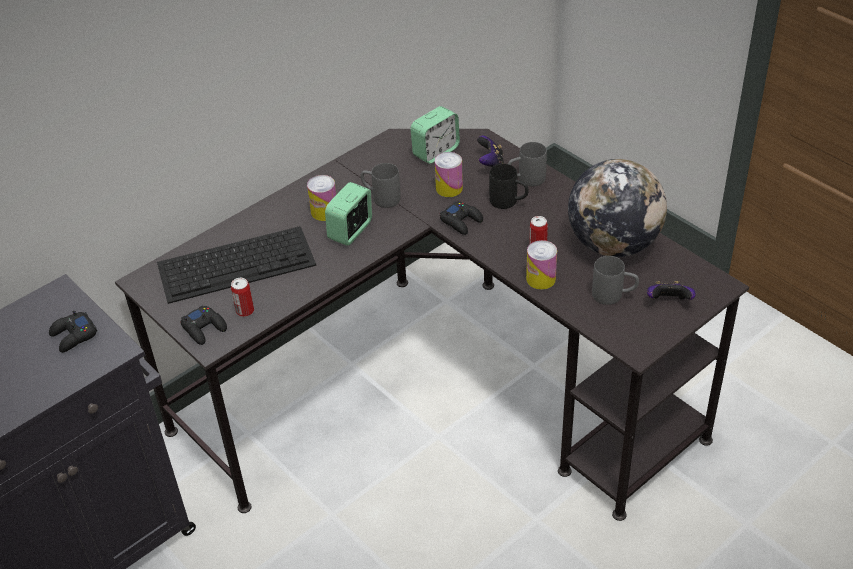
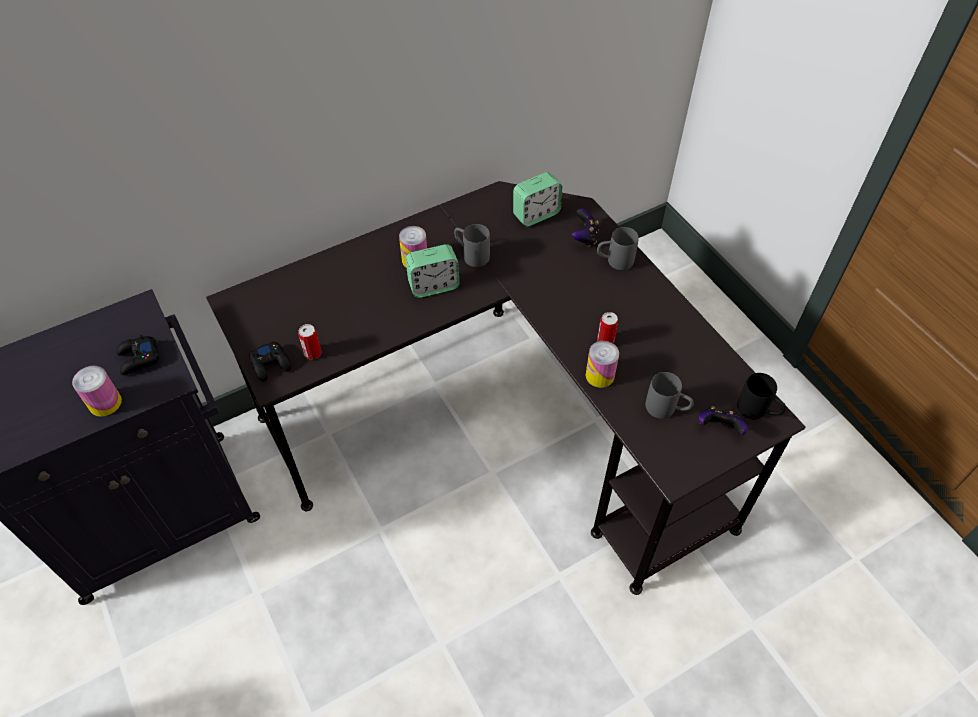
camera: 10 degrees right, 10 degrees up
keyboard [157,226,316,304] -> none
alarm clock [325,182,372,246] -> alarm clock turned 150 degrees counterclockwise [406,244,459,298]
can [435,152,463,197] -> can moved to [72,366,122,417]
black game controller [440,202,483,235] -> none
black mug [489,164,529,209] -> black mug moved to [737,373,786,420]
globe [568,159,667,257] -> none

